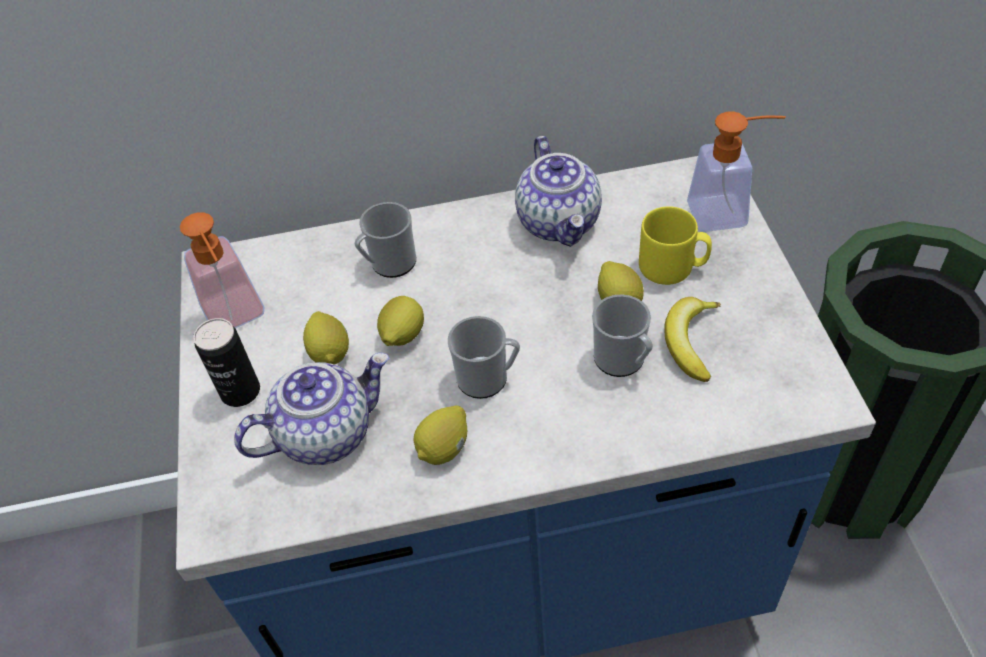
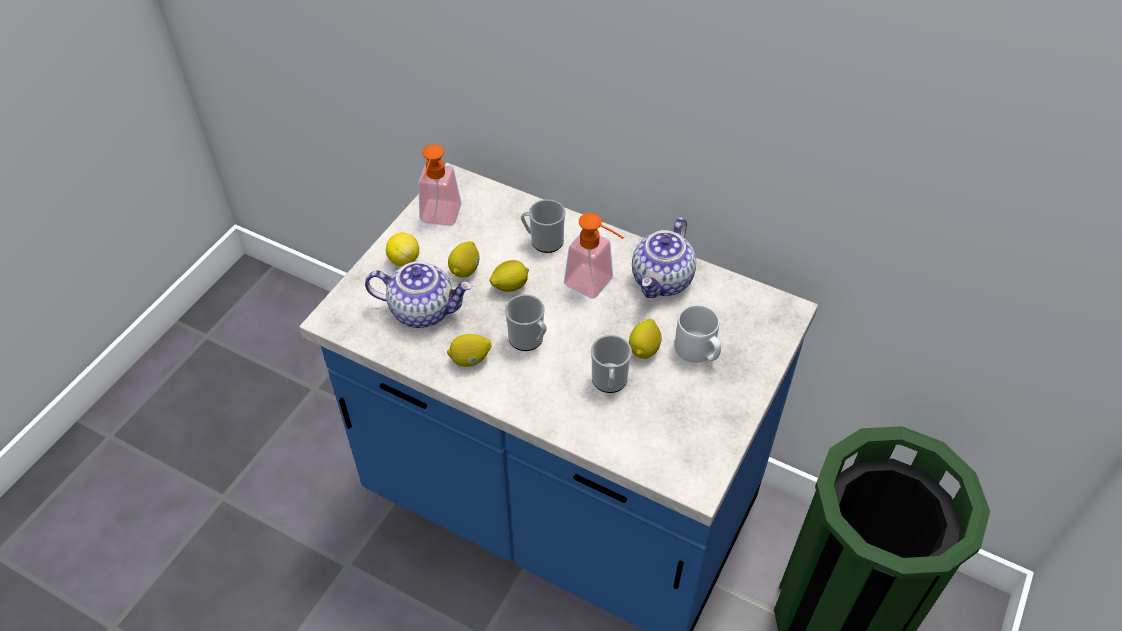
camera: 35 degrees right, 0 degrees up
can [193,318,260,407] -> lemon [386,232,419,266]
yellow mug [639,206,712,285] -> grey mug [675,305,721,363]
banana [665,297,721,382] -> none
soap dispenser [687,111,786,232] -> soap dispenser moved to [564,213,624,299]

